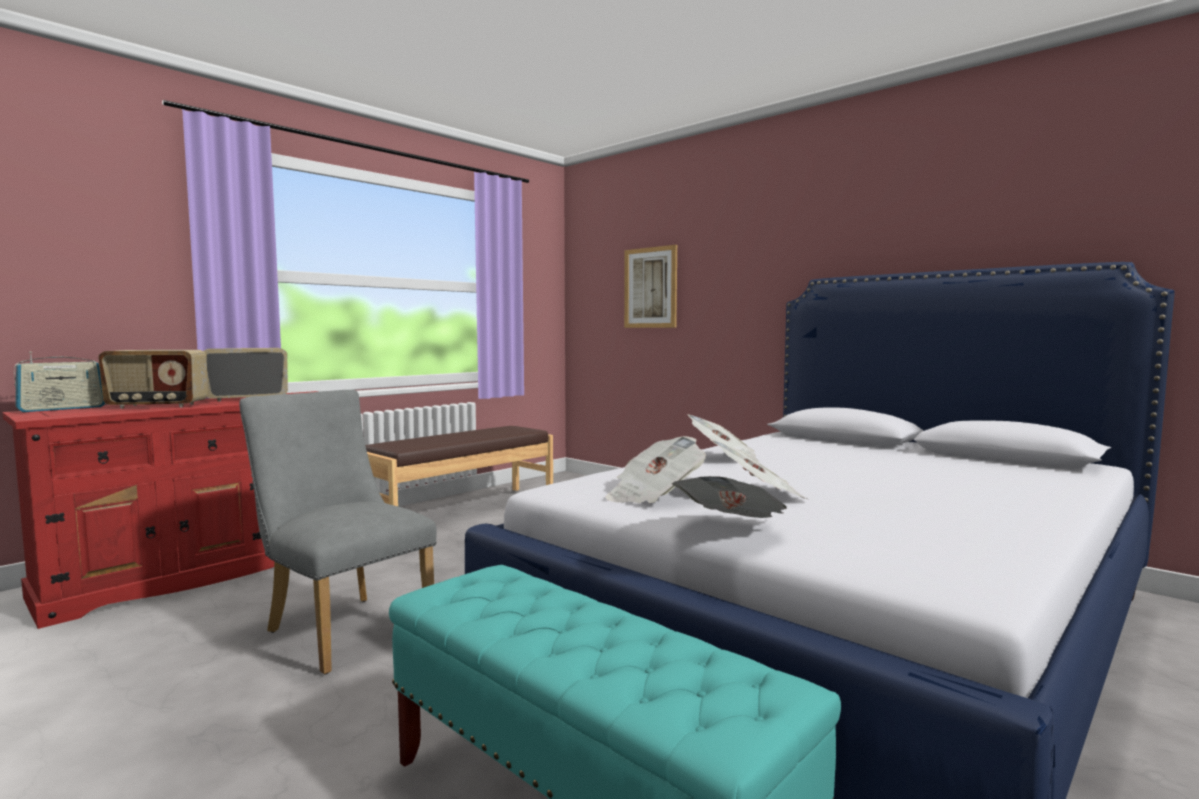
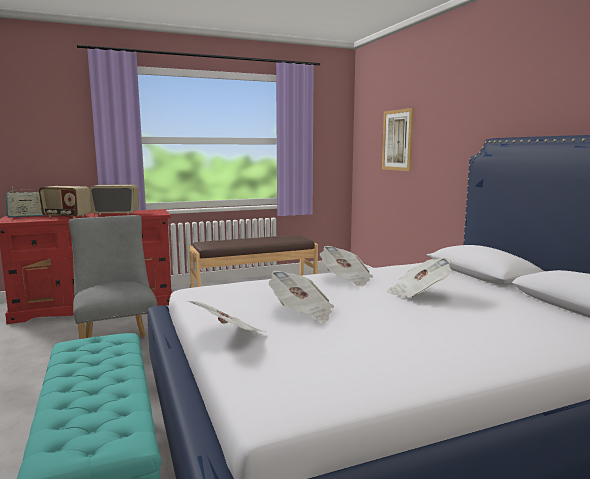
camera: 25 degrees right, 5 degrees up
newspaper [606,436,706,503] -> newspaper moved to [387,258,452,298]

